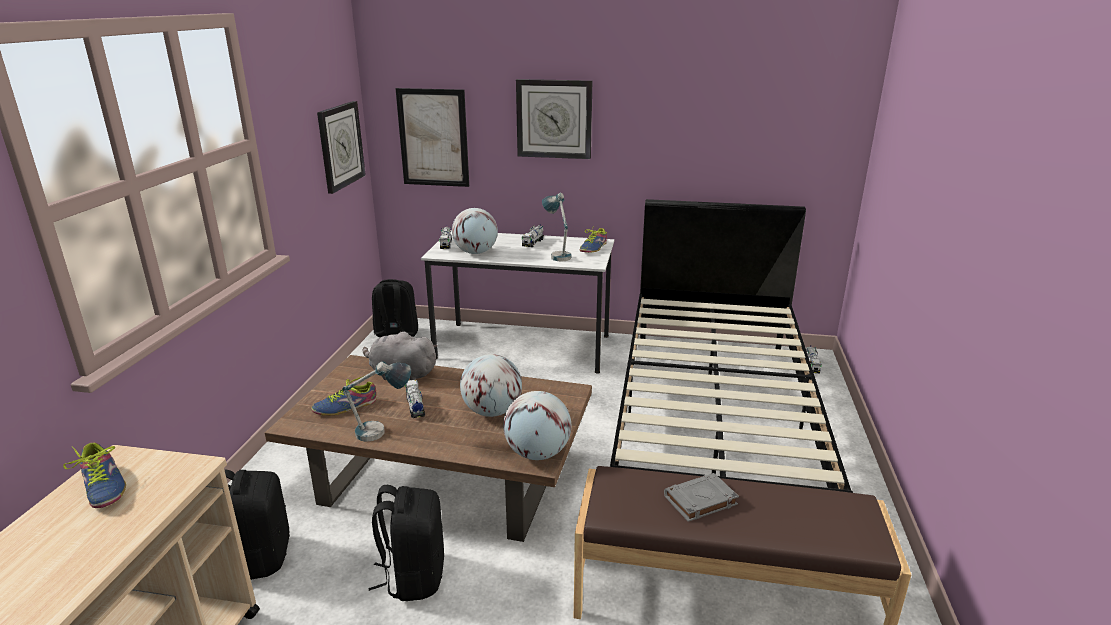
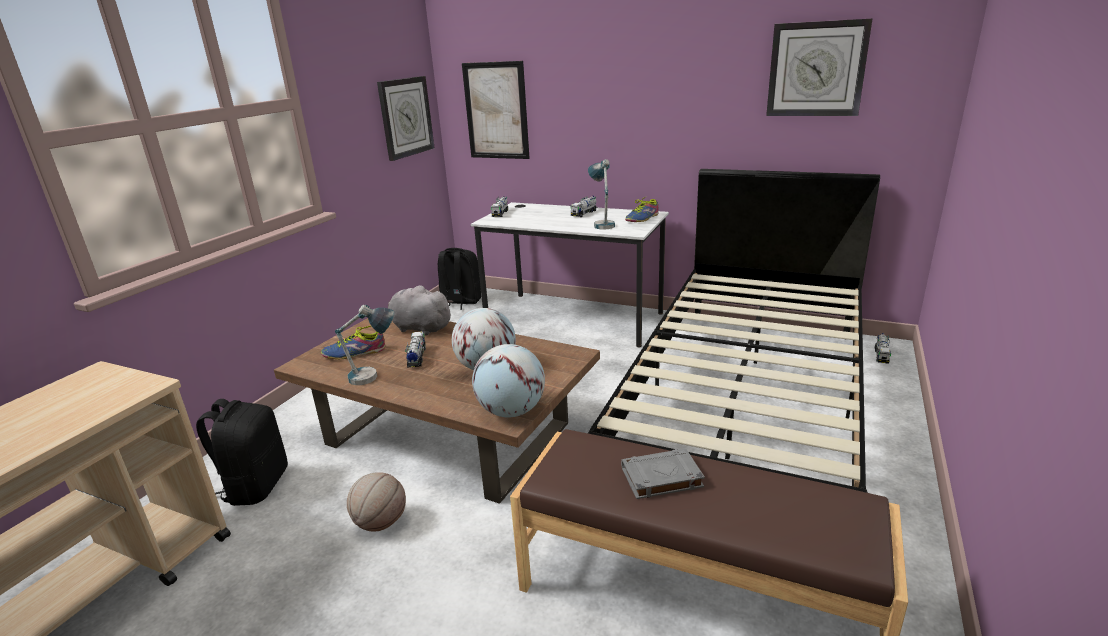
camera: 15 degrees right, 0 degrees up
shoe [63,443,126,508] -> none
black backpack [368,485,444,601] -> basketball [347,472,406,532]
globe [452,208,498,254] -> none
wall clock [516,79,592,159] -> wall clock moved to [766,19,872,116]

